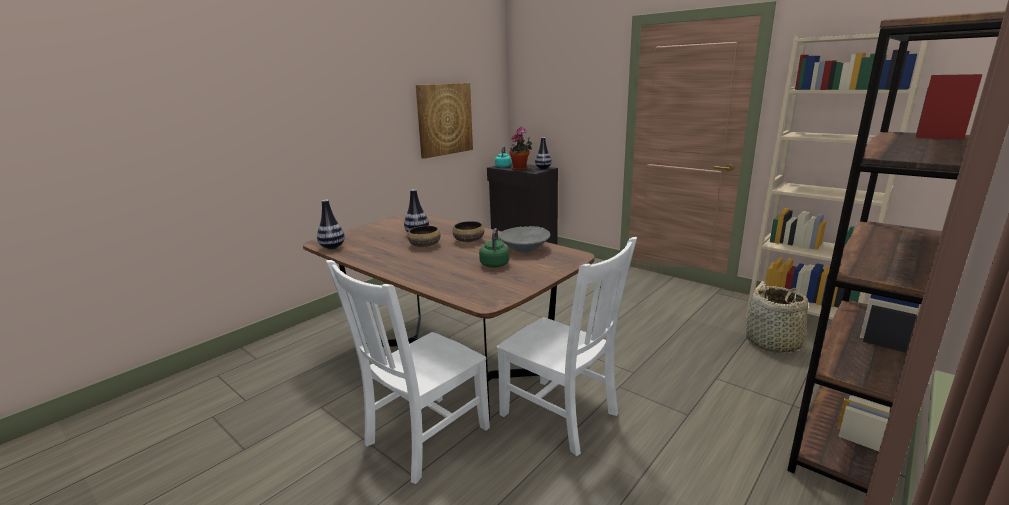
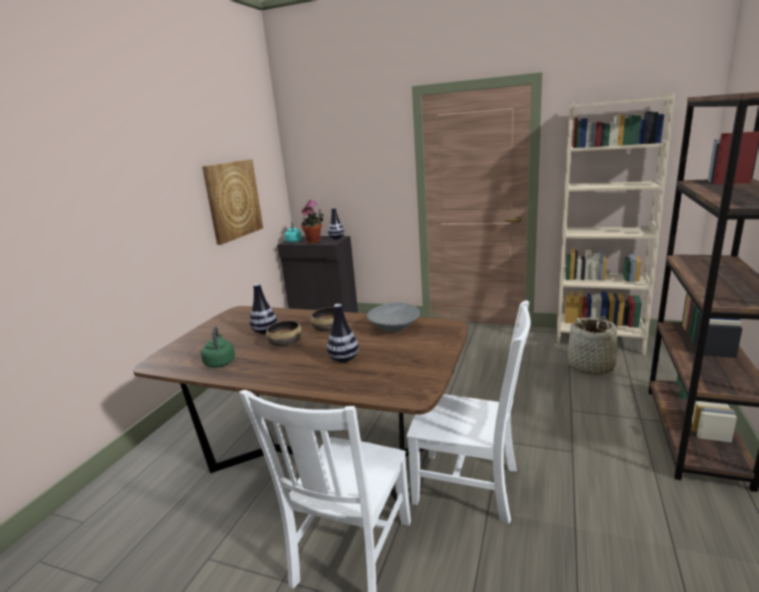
camera: 20 degrees left, 0 degrees up
vase [317,200,345,249] -> vase moved to [327,304,359,363]
green kettle [479,228,509,267] -> green kettle moved to [201,326,235,368]

